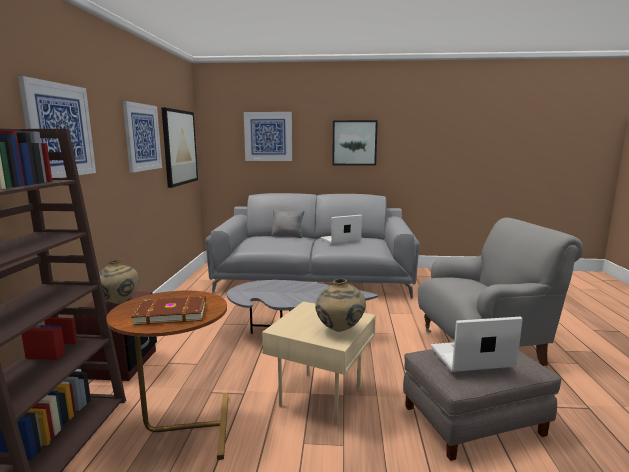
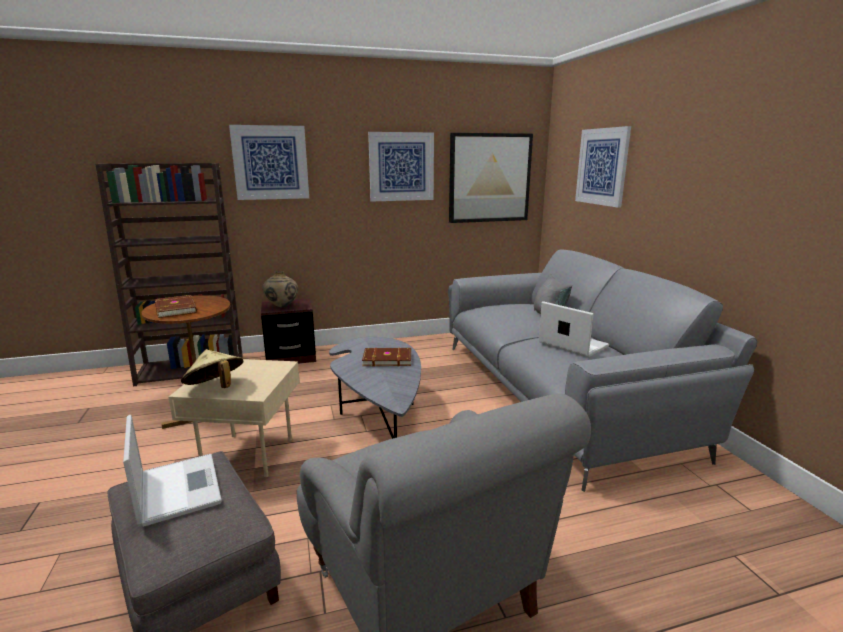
camera: 70 degrees right, 5 degrees up
beige vase [315,278,366,332] -> beige hat [181,349,243,388]
picture [332,120,378,166] -> none
none -> brown book [362,348,411,367]

